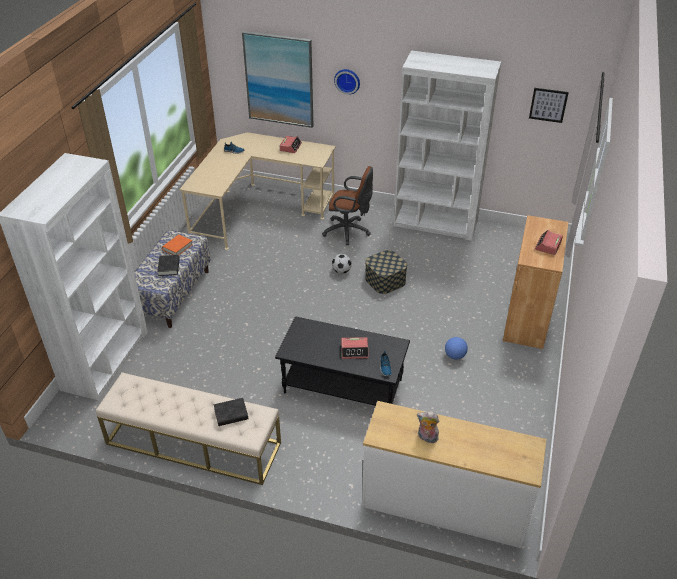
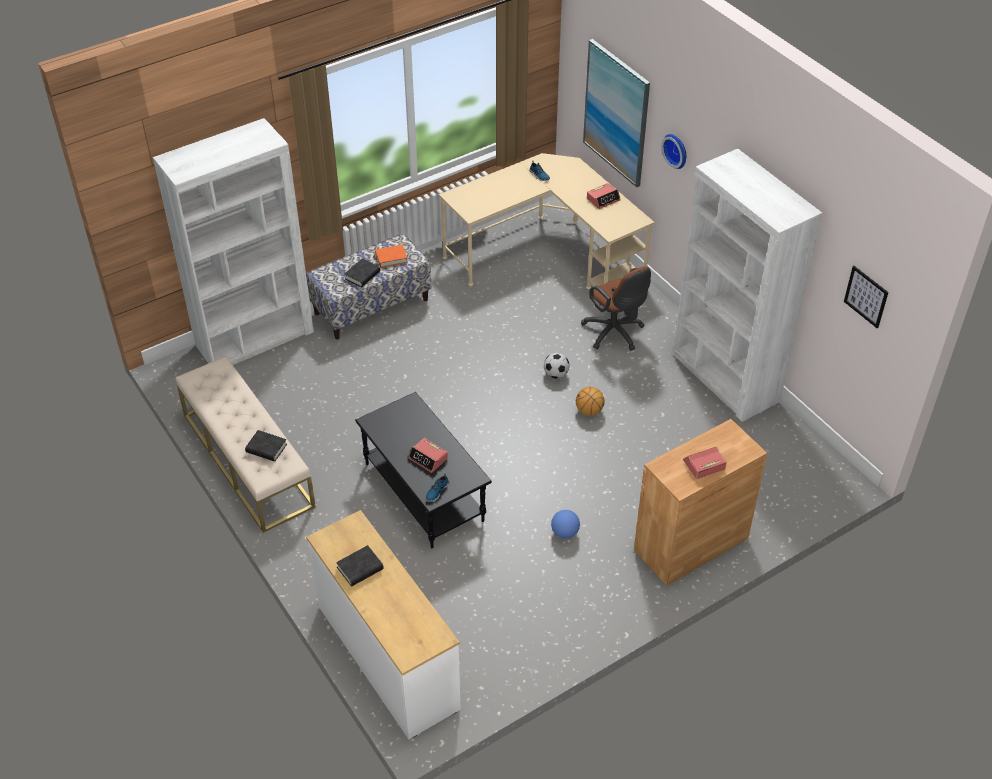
camera: 40 degrees right, 5 degrees up
storage box [365,250,407,294] -> basketball [576,387,605,416]
plush toy [417,411,439,443] -> black book [336,545,384,586]

